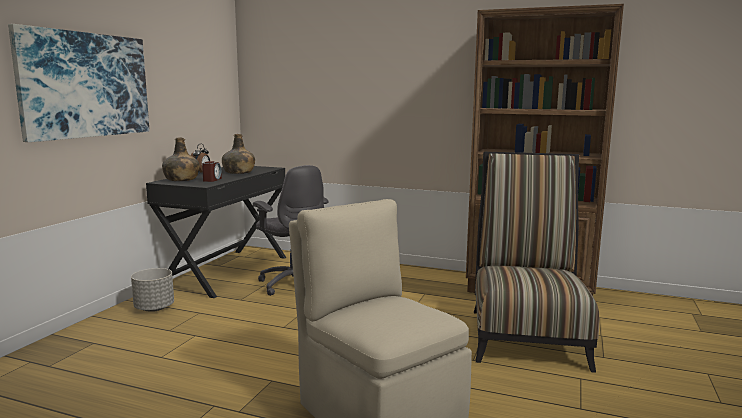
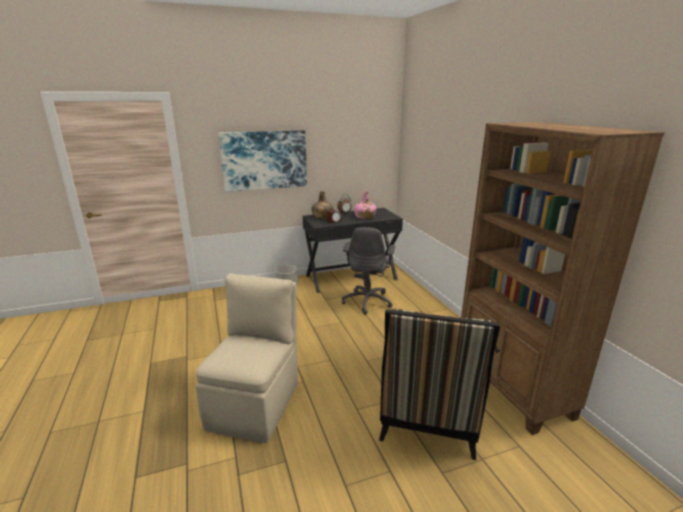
camera: 50 degrees right, 10 degrees up
green bottle [222,134,255,174] -> pink bottle [354,191,376,219]
chair [474,152,599,373] -> chair turned 135 degrees clockwise [379,308,500,460]

